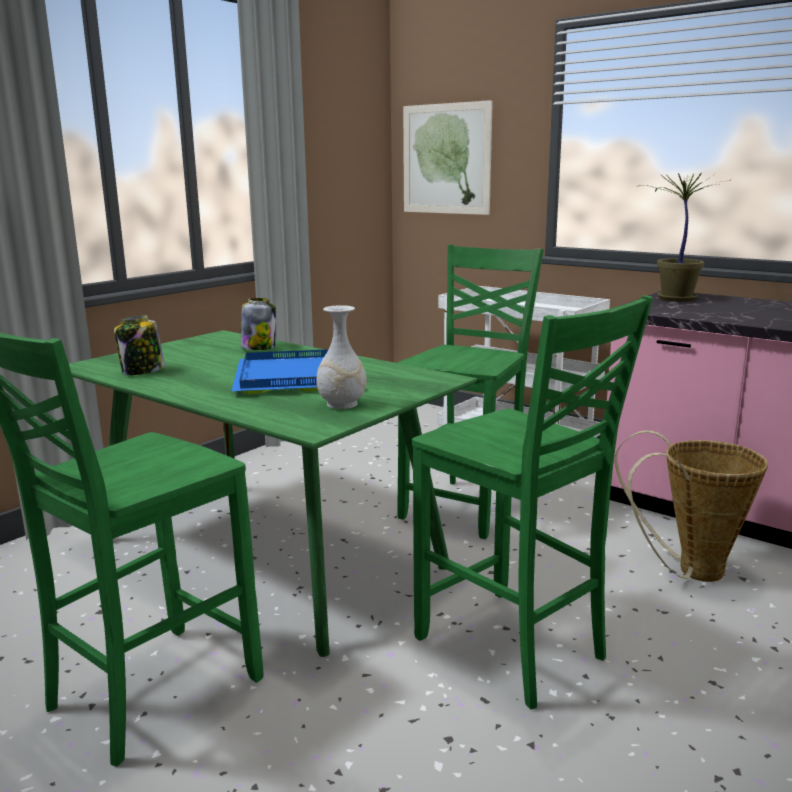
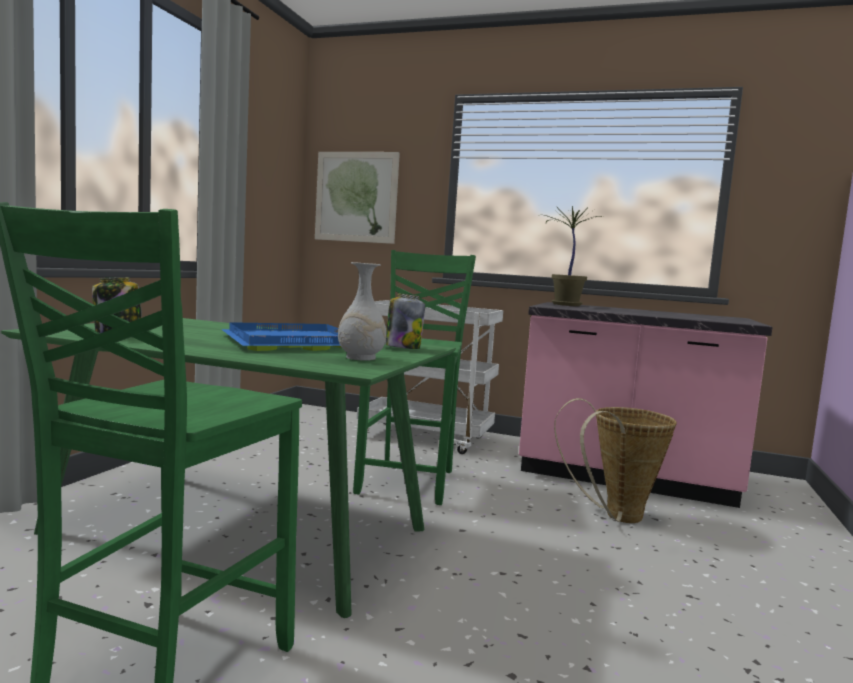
camera: 20 degrees left, 10 degrees down
jar [241,298,276,350] -> jar moved to [385,293,425,349]
green chair [412,295,653,709] -> none

